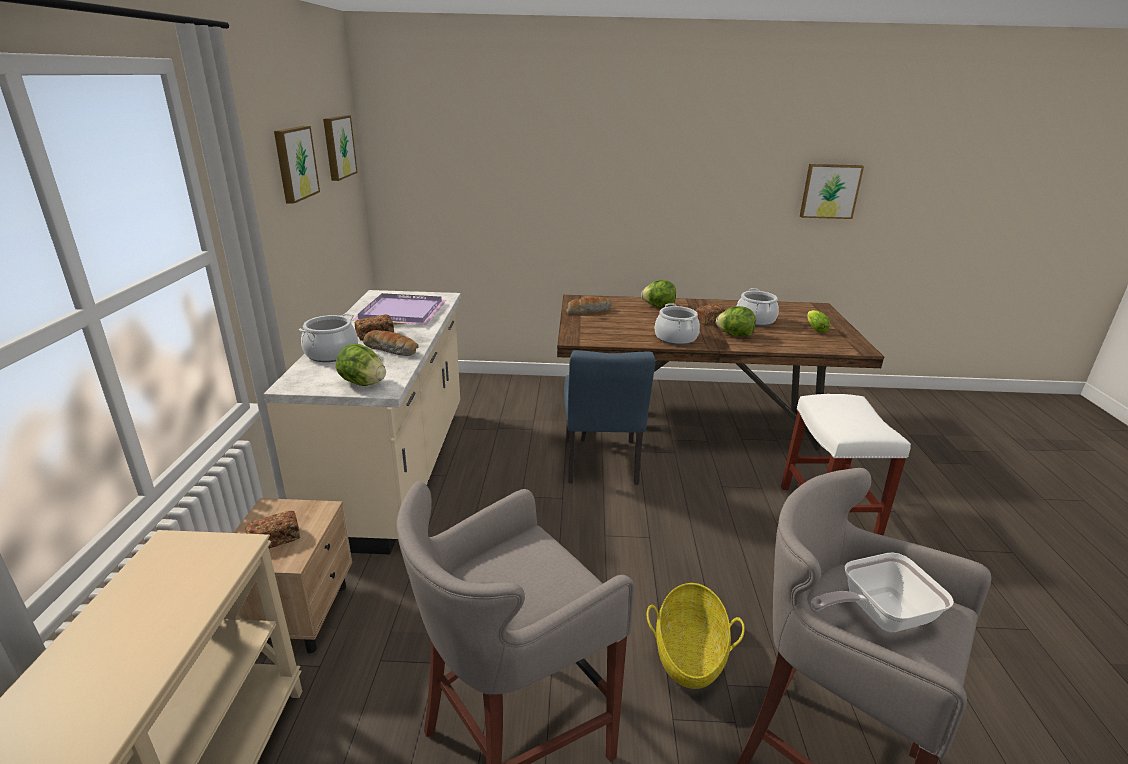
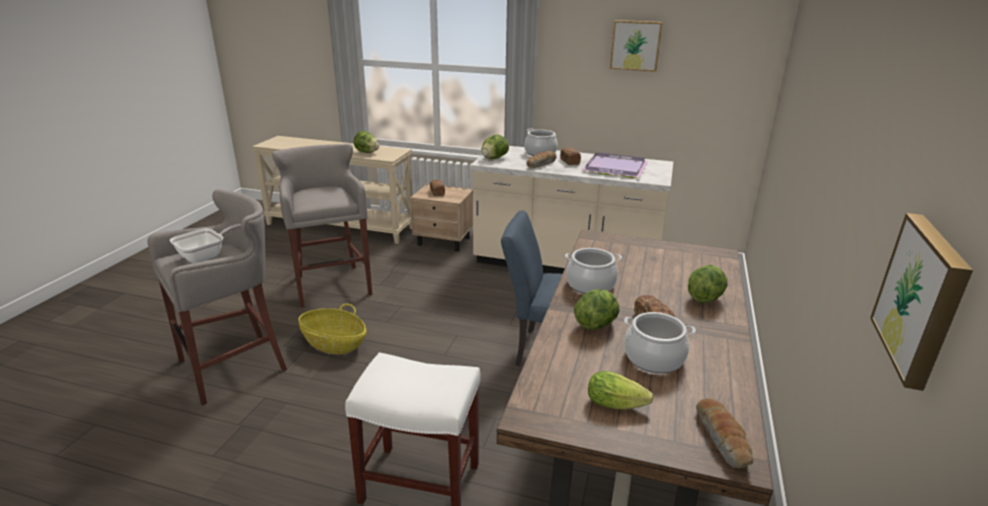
camera: 105 degrees right, 0 degrees up
picture [323,115,357,181] -> none
bread [567,297,612,315] -> bread moved to [696,398,754,468]
frying pan [811,552,954,632] -> frying pan turned 45 degrees clockwise [170,224,241,263]
none -> lettuce [354,131,379,153]

